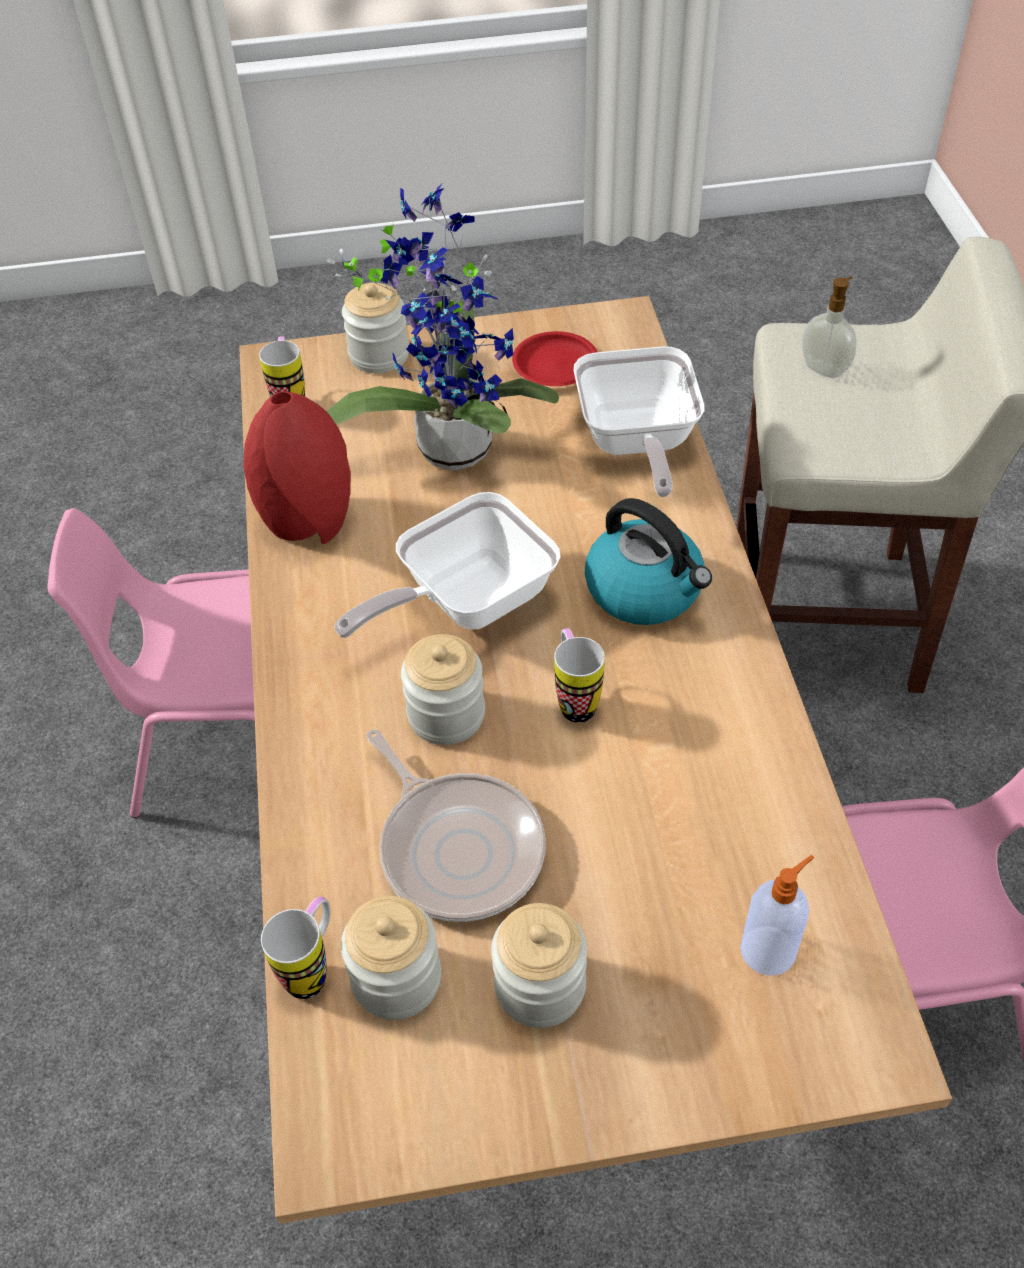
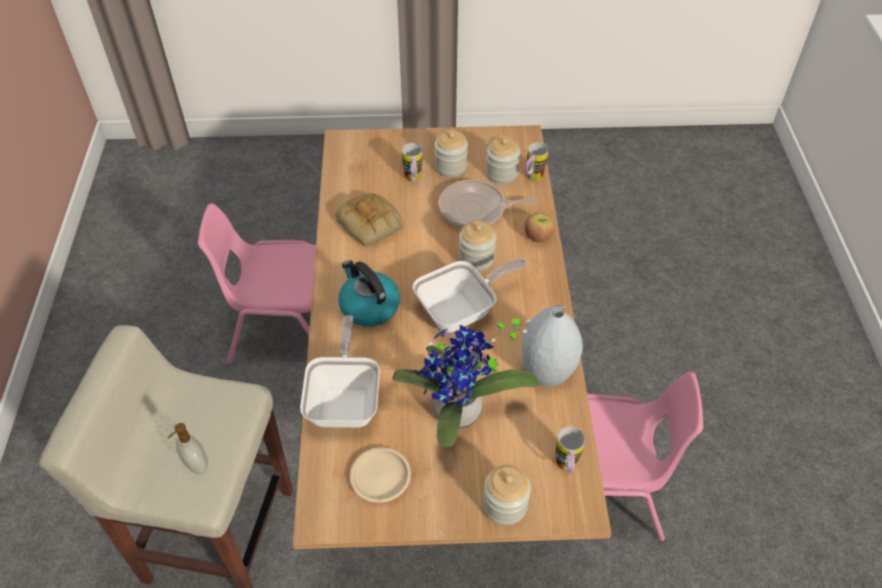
camera: 175 degrees left, 0 degrees up
red vase [243,391,351,544] -> grey vase [521,305,583,387]
frying pan [366,729,546,922] -> frying pan turned 60 degrees counterclockwise [438,180,539,228]
red plate [512,331,597,386] -> beige plate [350,447,411,503]
mug [554,628,605,723] -> mug moved to [402,143,422,182]
soap dispenser [740,855,814,976] -> none
none -> bread [336,193,403,247]
none -> apple [525,213,555,242]

